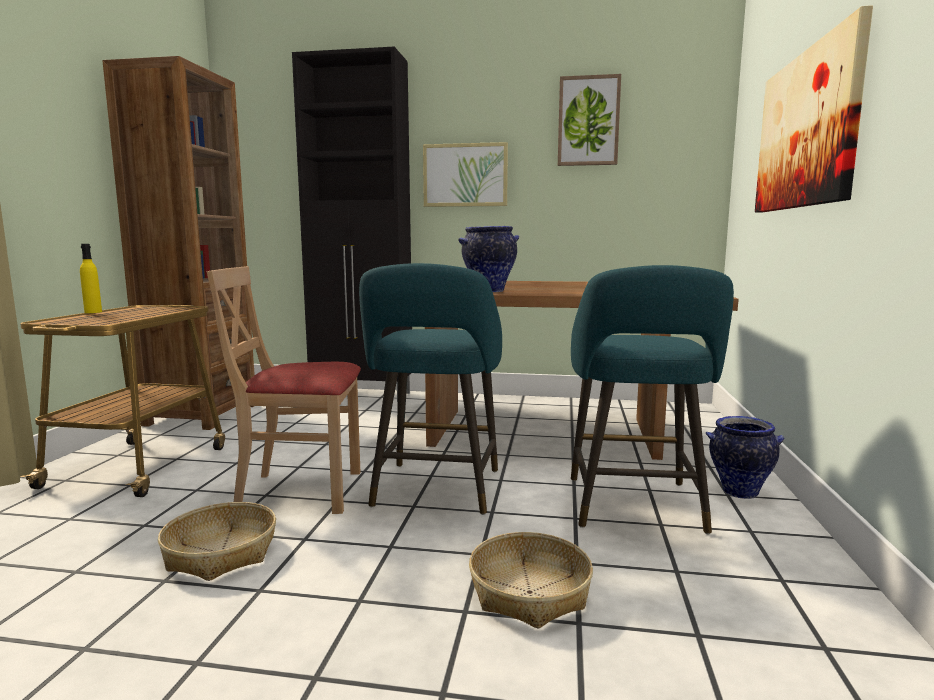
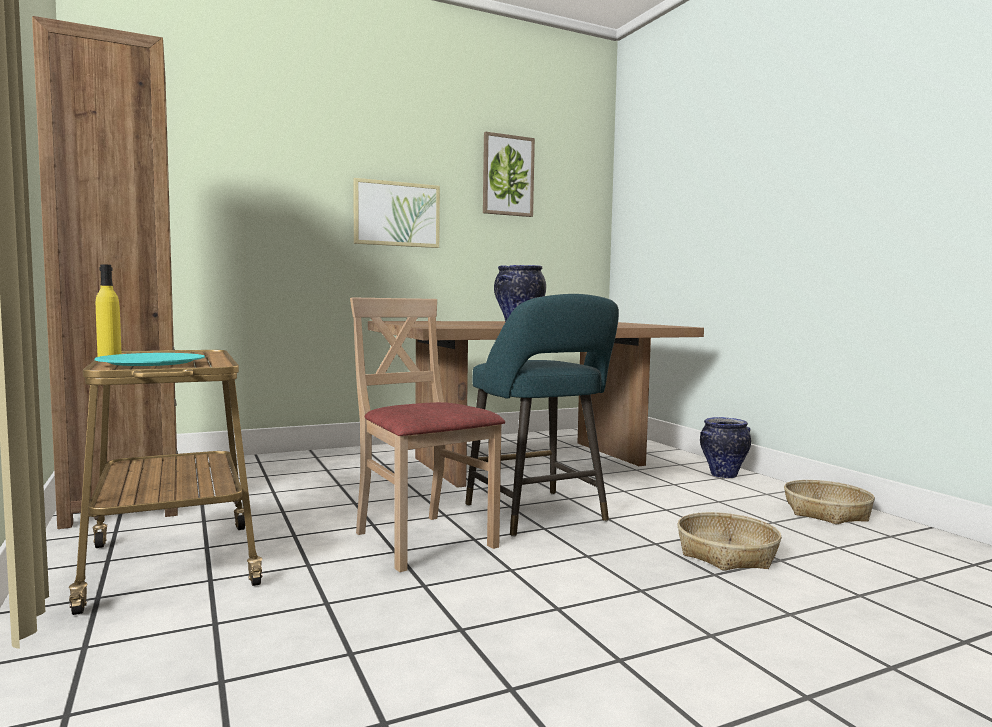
camera: 35 degrees left, 5 degrees down
basket [158,502,276,581] -> basket moved to [784,480,875,524]
beige chair [207,266,361,514] -> beige chair turned 90 degrees clockwise [350,297,505,572]
black cabinet [292,47,412,403] -> none
turquoise stool [571,265,734,534] -> none
picture [755,5,873,213] -> none
none -> turquoise plate [95,353,205,366]

